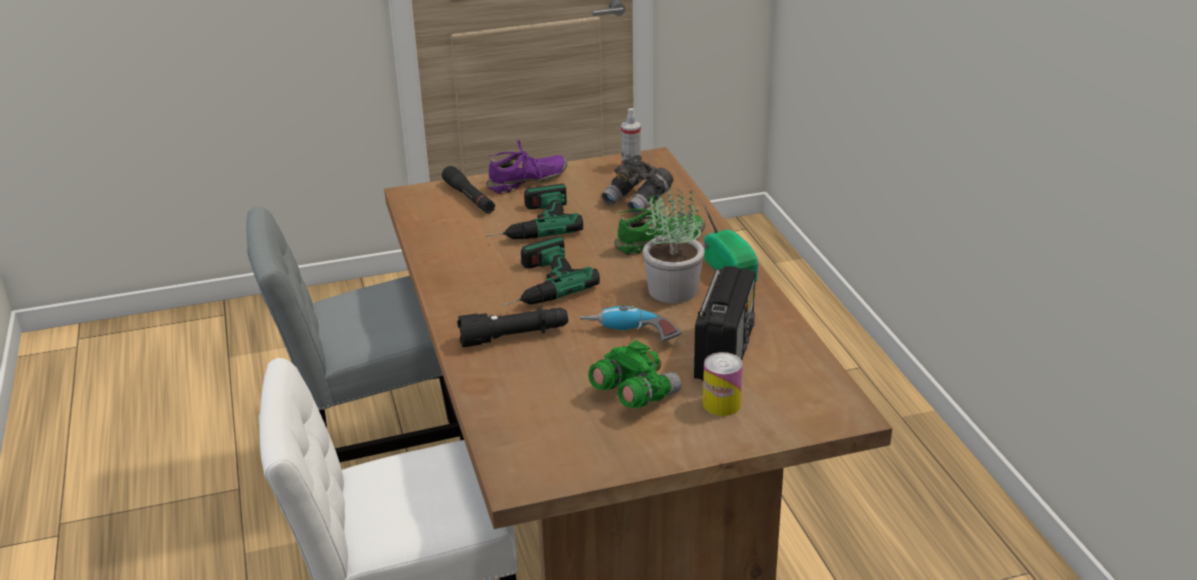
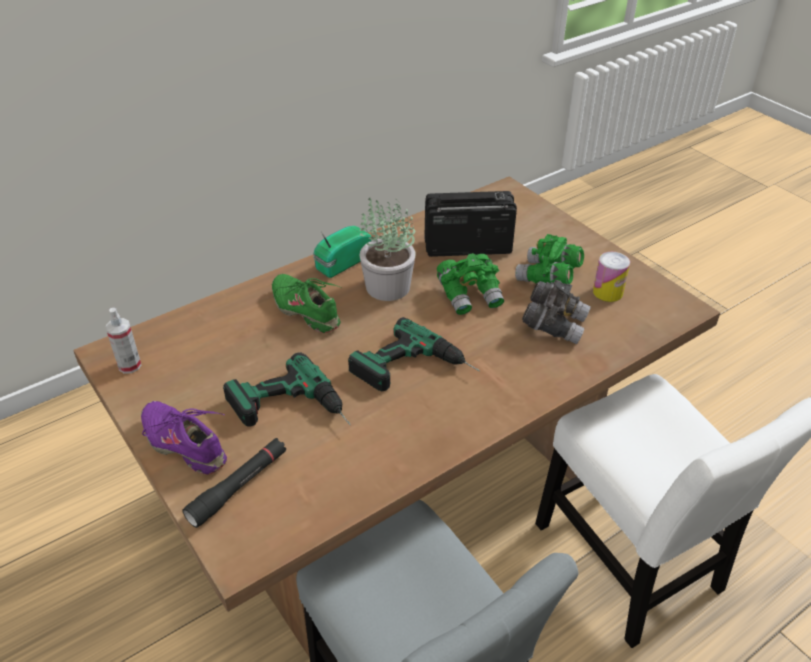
camera: 110 degrees left, 10 degrees up
black flashlight [457,306,568,347] -> none
power drill [580,305,681,342] -> green binoculars [437,253,504,315]
grey binoculars [602,155,673,215] -> grey binoculars moved to [522,280,591,344]
can [703,352,743,416] -> can moved to [593,252,630,302]

